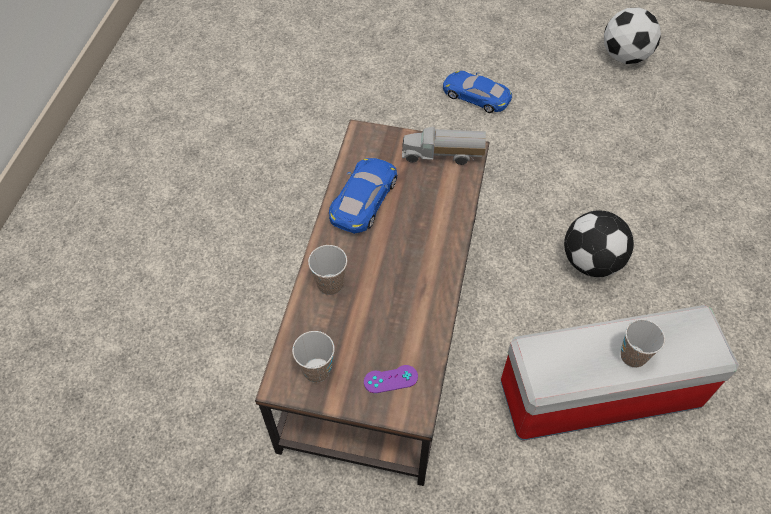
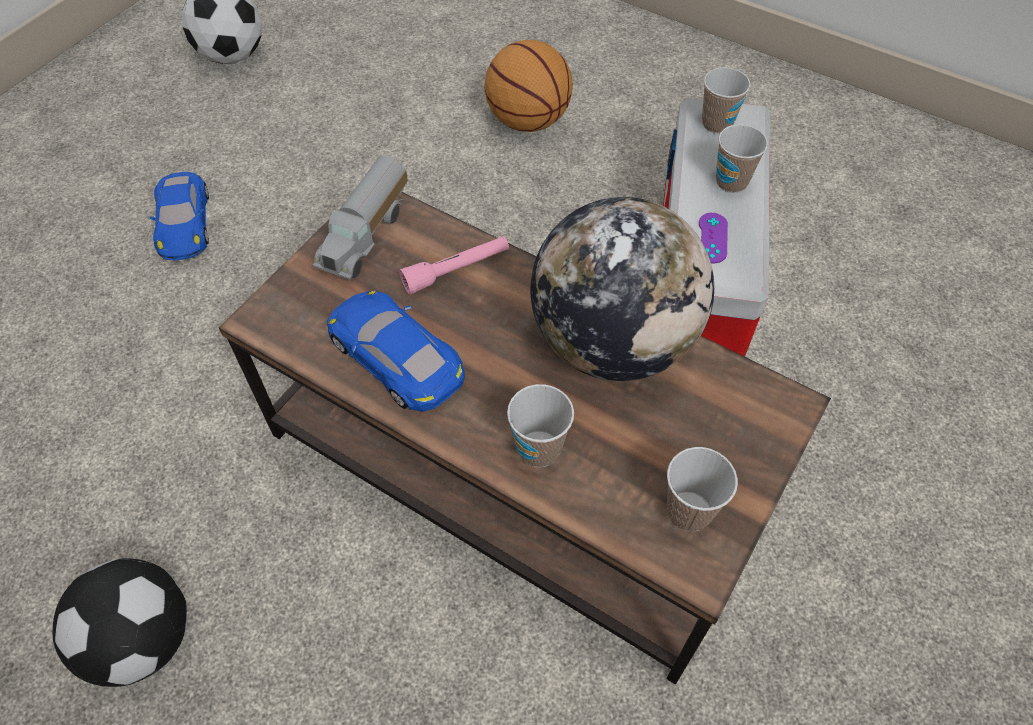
camera: 70 degrees left, 0 degrees up
purple game controller [364,365,418,393] -> purple game controller moved to [699,213,728,263]
blue toy car [443,71,512,113] -> blue toy car turned 60 degrees counterclockwise [150,172,209,260]
football [564,210,634,277] -> football moved to [53,558,187,687]
none -> pink flashlight [399,236,509,295]
none -> basketball [484,40,573,132]
none -> globe [530,197,714,381]
none -> cup [702,67,750,134]

